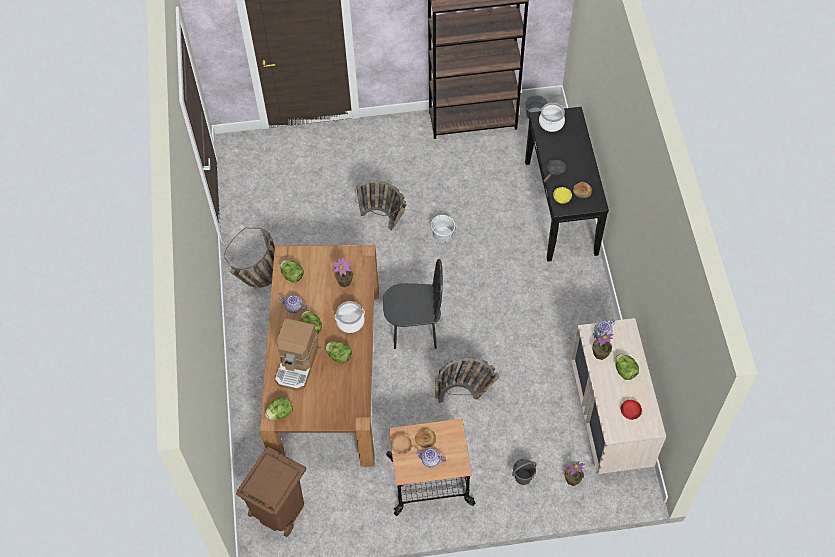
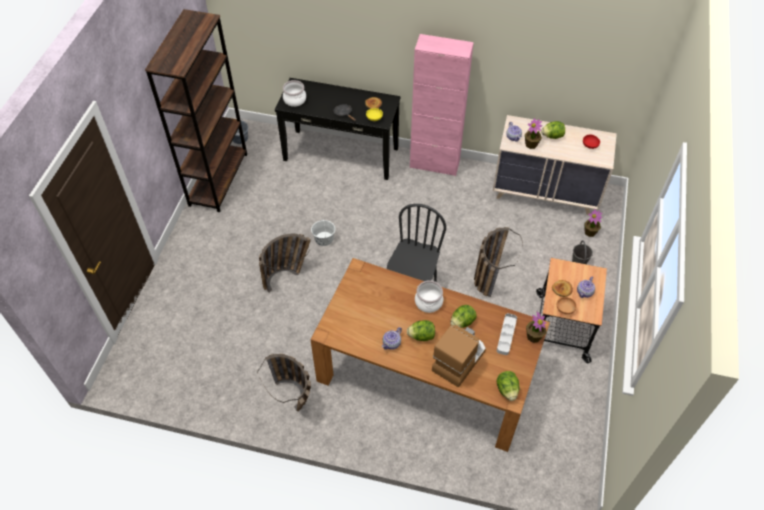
camera: 70 degrees left, 5 degrees down
brown trash can [236,447,306,537] -> none
coffee machine [275,318,319,391] -> coffee machine turned 90 degrees counterclockwise [432,325,486,387]
lettuce [280,260,304,283] -> none
potted plant [333,258,353,287] -> potted plant moved to [526,312,546,343]
none -> pink cabinet [410,34,474,176]
none -> grey tray [497,313,517,355]

